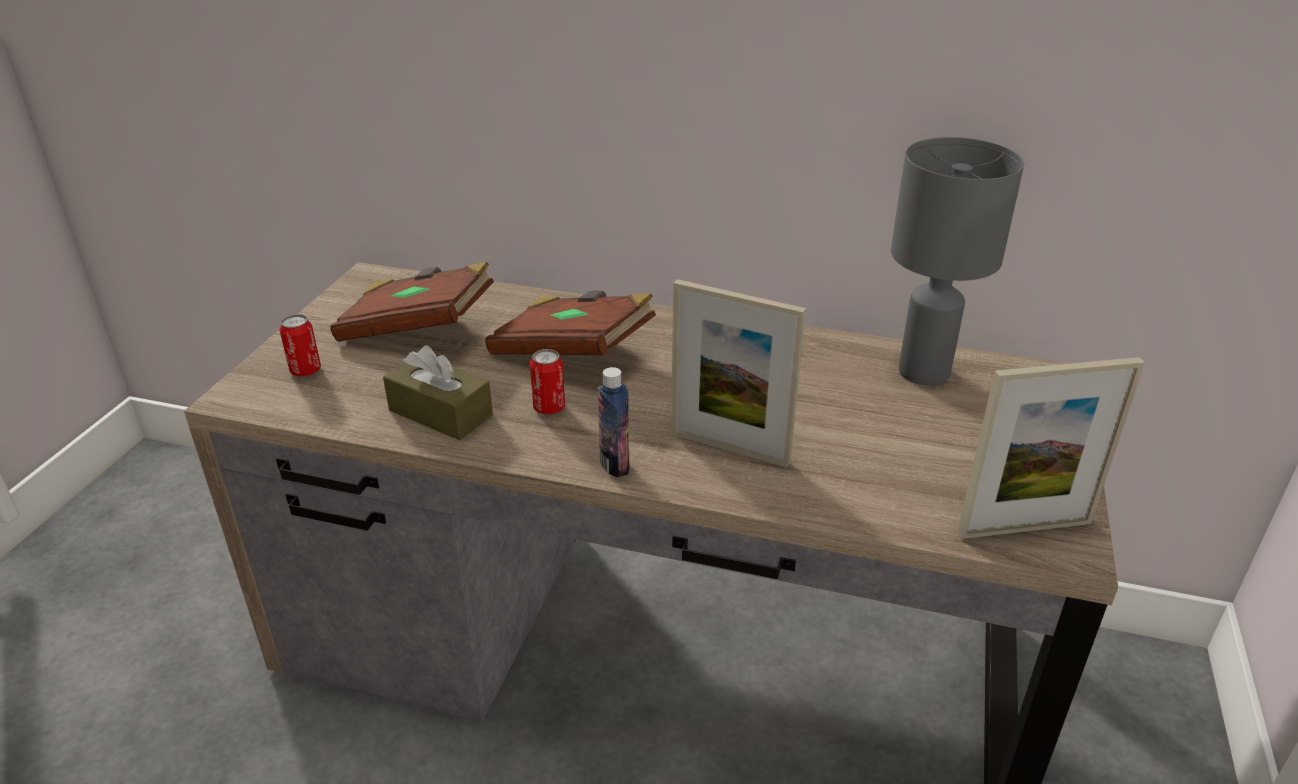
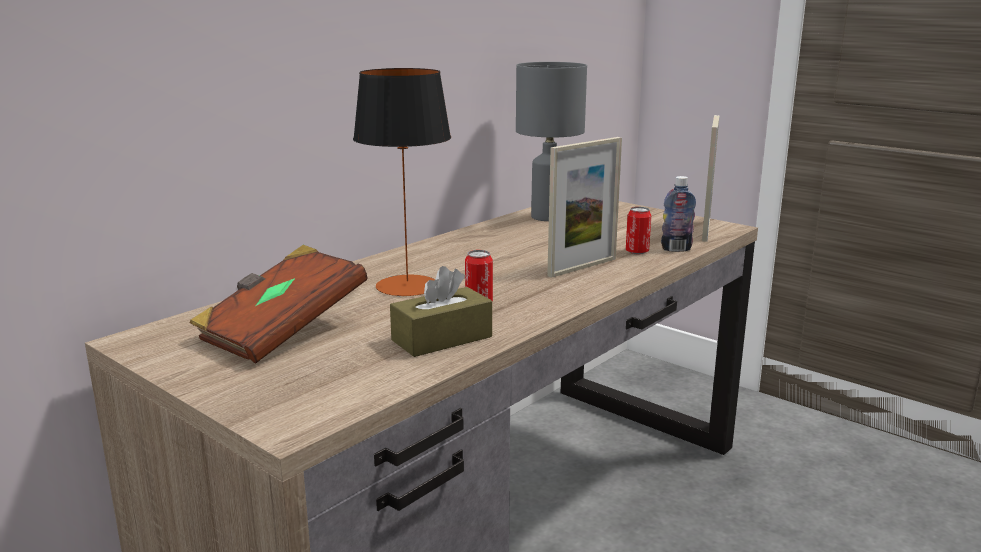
camera: 65 degrees left, 15 degrees down
can [280,314,321,377] -> can moved to [626,207,651,254]
brown book [485,291,656,355] -> table lamp [353,68,451,297]
bottle [597,367,630,478] -> bottle moved to [661,176,696,252]

